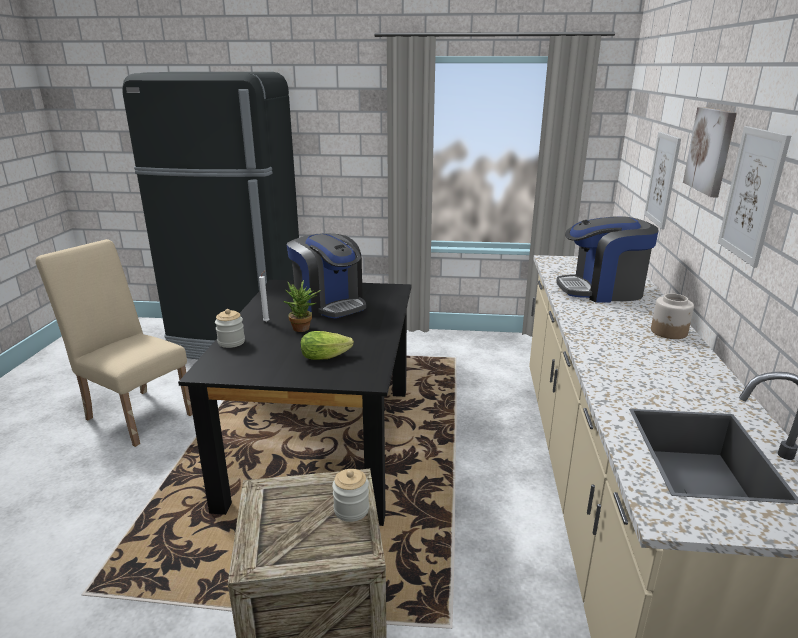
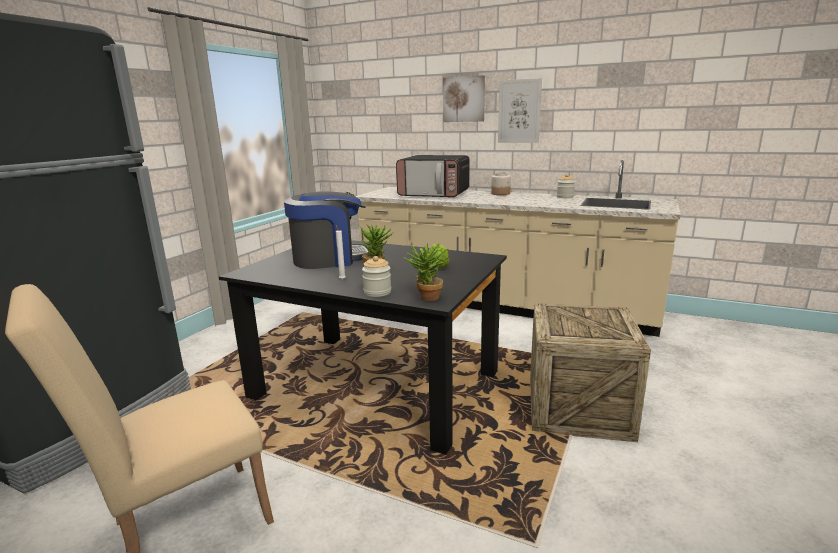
camera: 70 degrees left, 5 degrees down
jar [332,469,369,522] -> jar moved to [557,174,575,198]
coffee machine [556,216,659,303] -> microwave [396,155,470,197]
picture [644,132,681,229] -> none
none -> potted plant [404,242,448,301]

